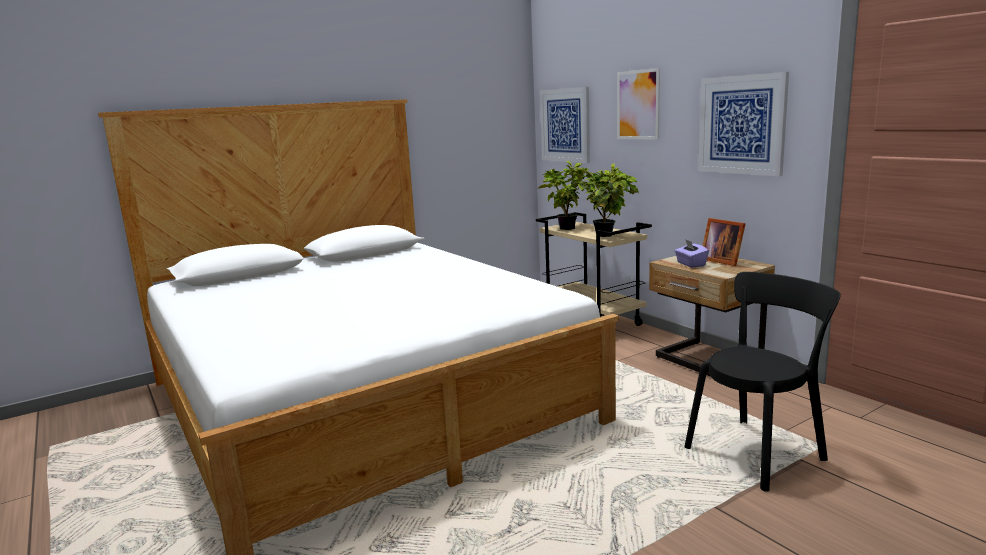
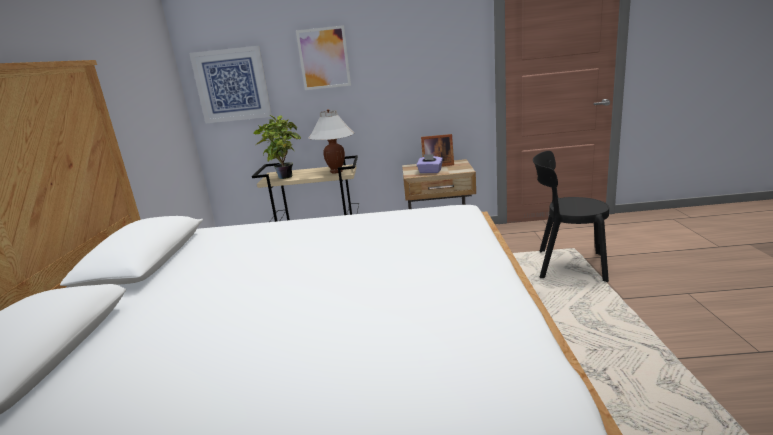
camera: 55 degrees left, 5 degrees up
potted plant [583,163,639,237] -> white table lamp [309,109,354,173]
black chair [684,272,841,492] -> black chair turned 75 degrees counterclockwise [533,151,609,282]
picture [698,72,789,177] -> none

